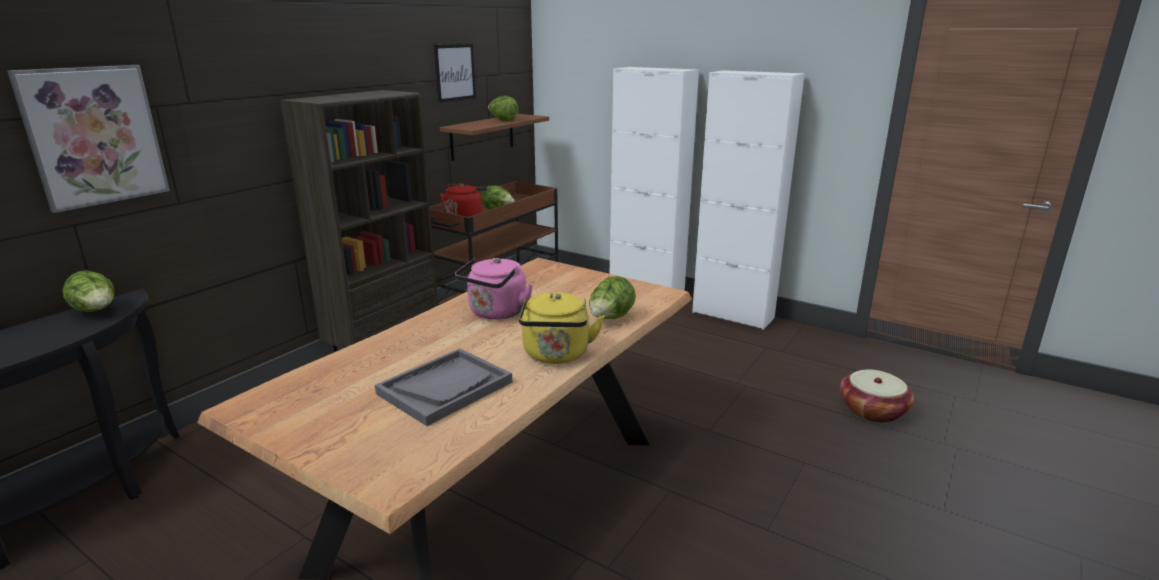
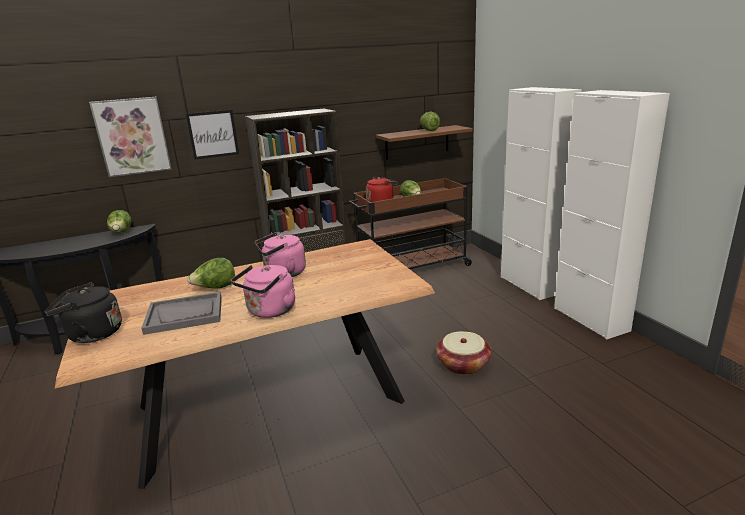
camera: 35 degrees right, 0 degrees up
picture [434,44,476,103] -> picture moved to [186,110,239,160]
yellow kettle [519,292,604,364] -> pink kettle [231,265,295,318]
lettuce [589,276,636,319] -> lettuce moved to [187,258,235,289]
basket [840,369,914,423] -> basket moved to [436,331,492,375]
none -> black kettle [45,282,122,343]

